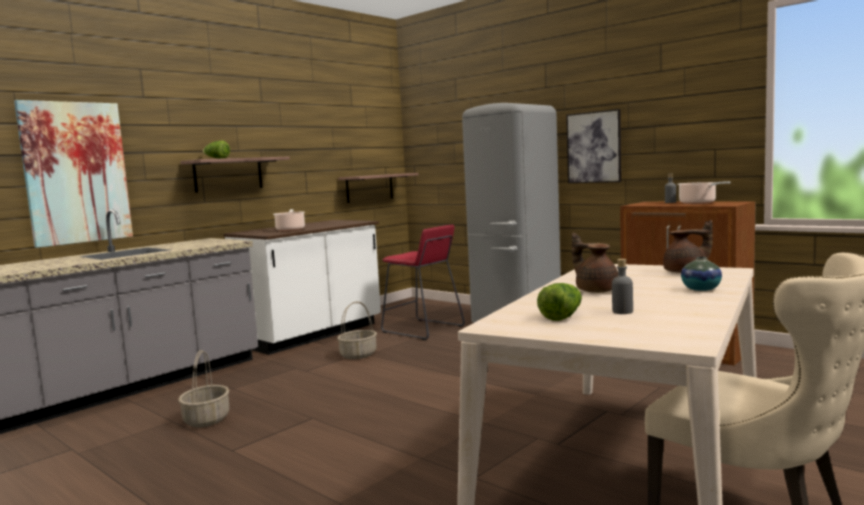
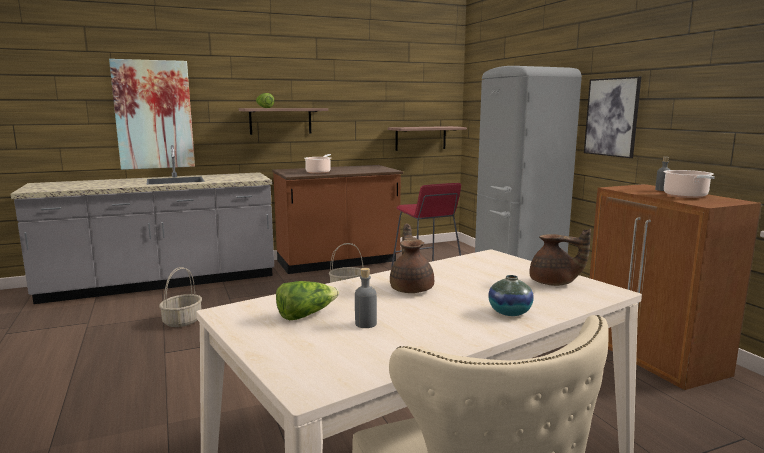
camera: 25 degrees right, 5 degrees up
white counter [224,220,381,355] -> brown counter [272,165,403,274]

